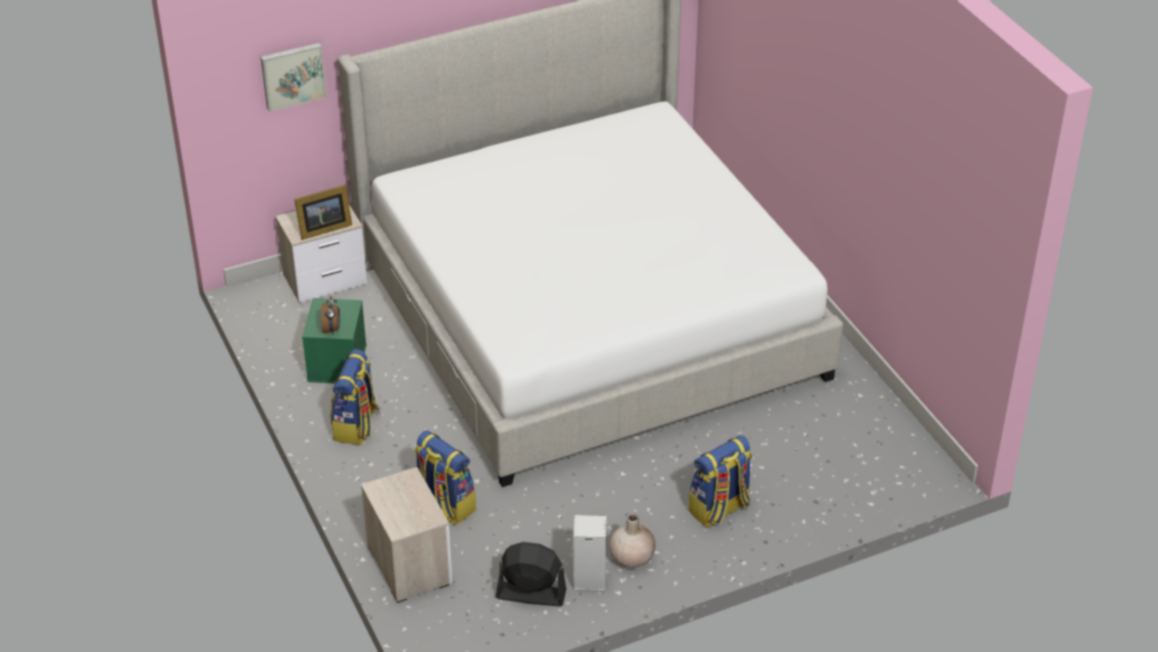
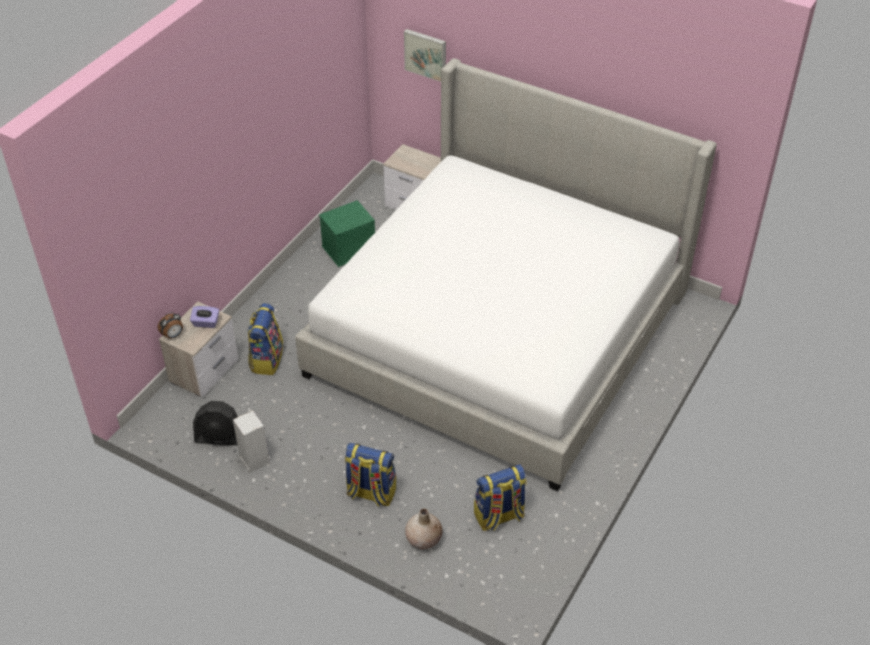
camera: 55 degrees right, 5 degrees up
picture frame [294,185,352,240] -> none
alarm clock [321,296,340,335] -> alarm clock moved to [158,312,183,339]
backpack [331,349,380,445] -> backpack moved to [474,464,527,531]
black fan [496,542,566,606] -> black fan turned 120 degrees clockwise [193,401,238,445]
beige vase [609,514,656,568] -> beige vase moved to [405,508,443,550]
none -> purple tissue box [190,306,219,328]

